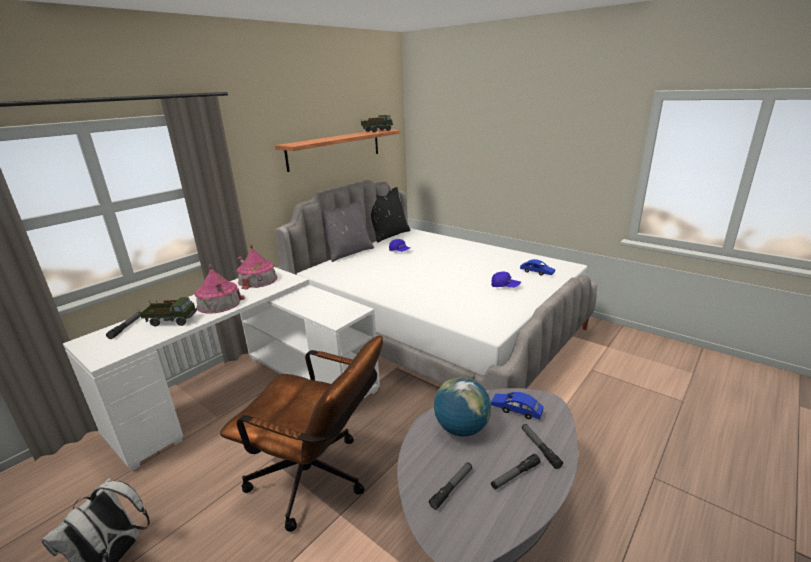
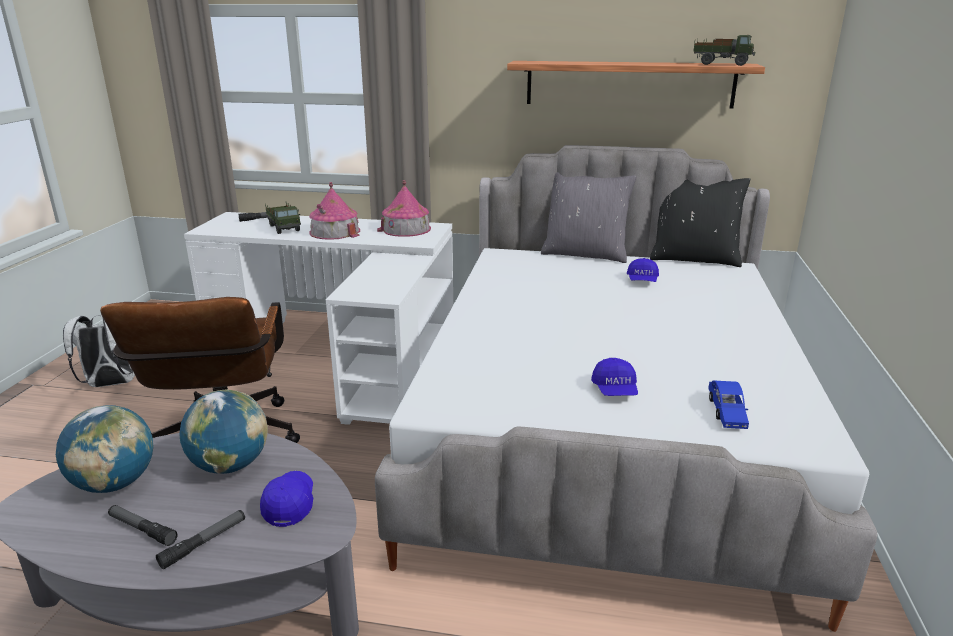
camera: 60 degrees right, 0 degrees up
flashlight [429,462,472,510] -> globe [56,405,153,493]
blue toy car [491,392,544,419] -> blue cap [260,471,313,527]

